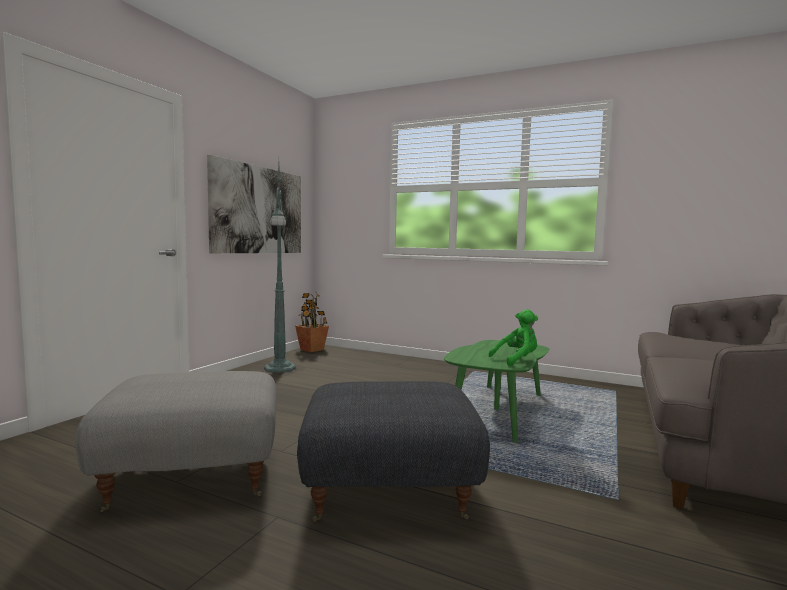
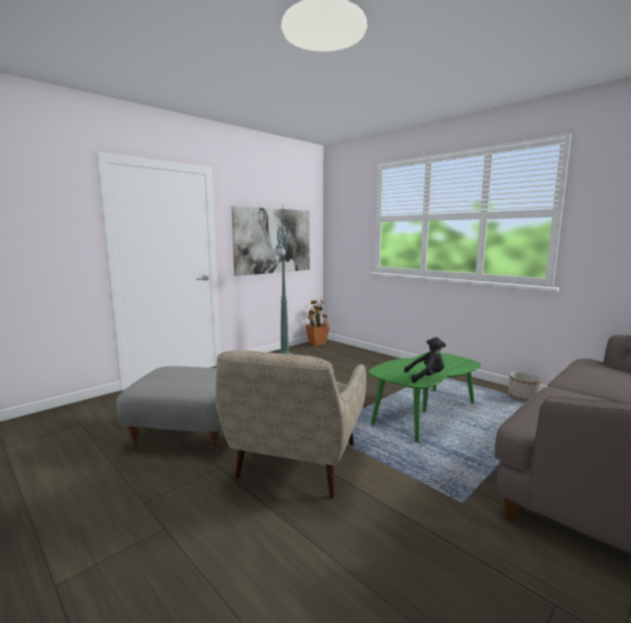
camera: 20 degrees right, 5 degrees up
grey ottoman [297,381,490,522] -> beige armchair [216,350,366,498]
green plush toy [489,309,538,366] -> black plush toy [404,337,446,383]
none -> planter [508,372,542,401]

